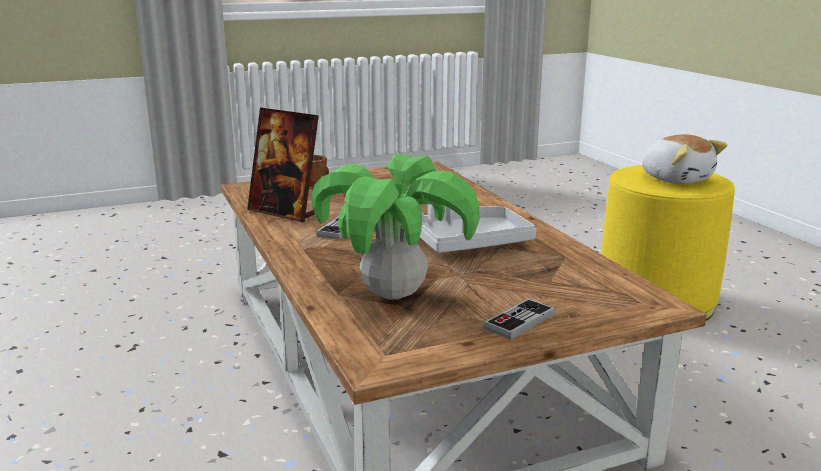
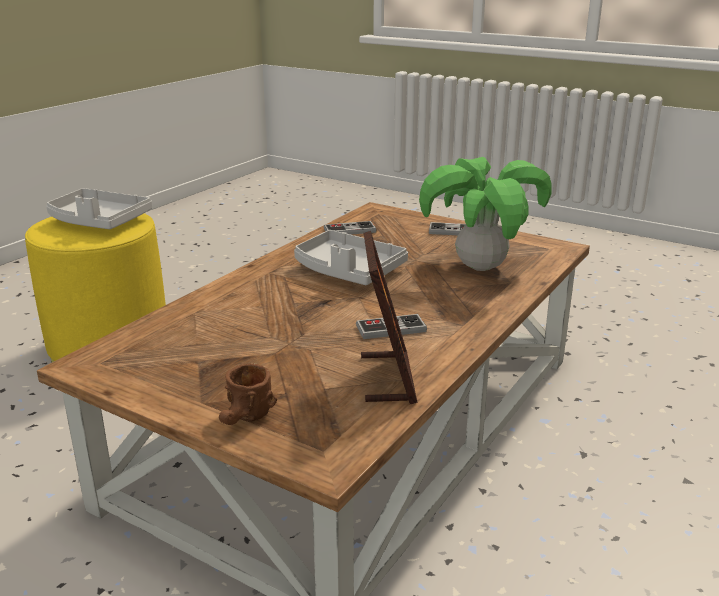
camera: 125 degrees left, 5 degrees up
plush toy [642,134,728,184] -> grey tray [46,188,152,229]
none -> game controller [324,221,376,235]

